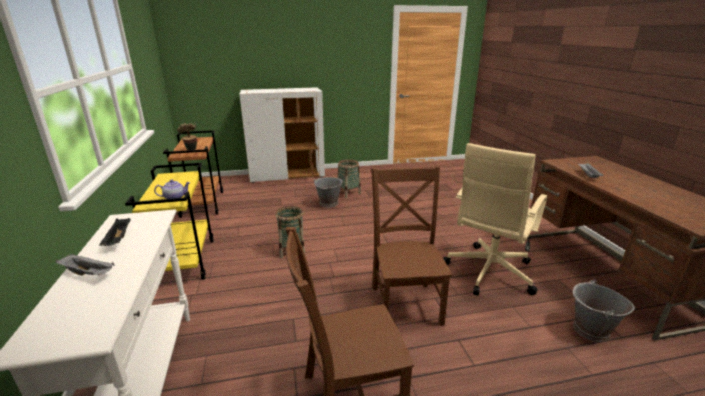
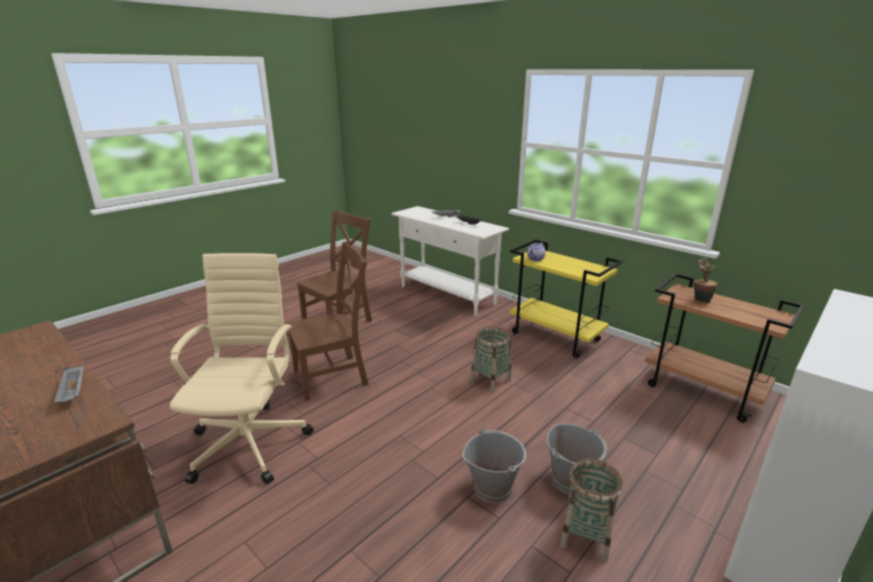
camera: 145 degrees right, 0 degrees up
brown chair [371,165,453,326] -> brown chair turned 75 degrees counterclockwise [287,241,369,401]
grey bucket [573,280,635,342] -> grey bucket moved to [462,428,526,503]

